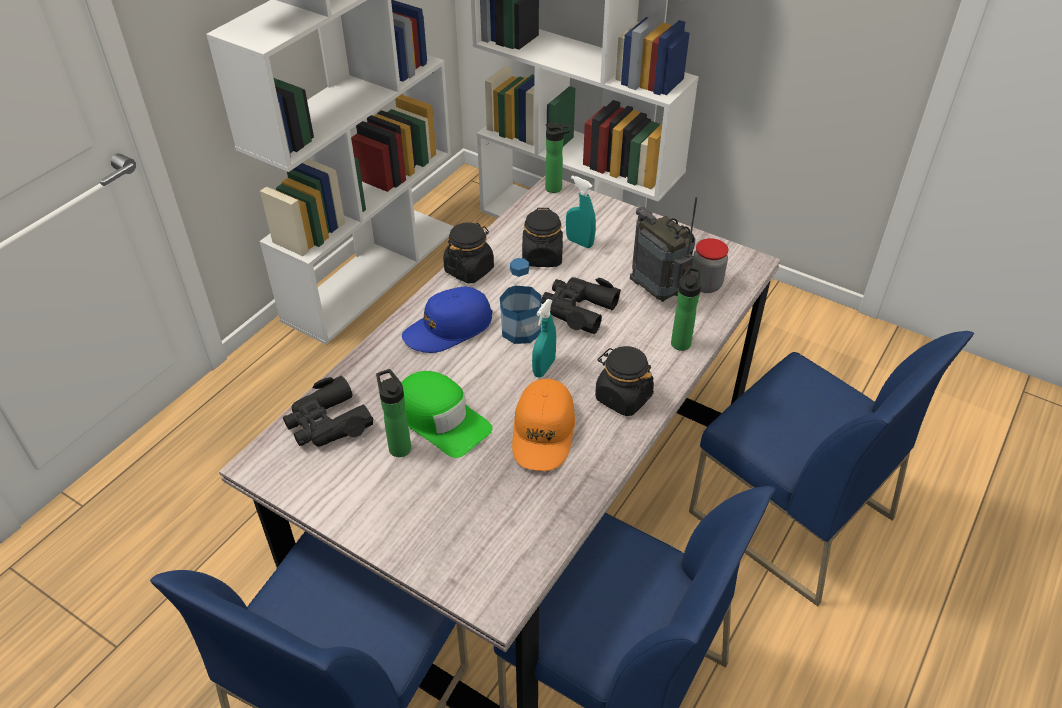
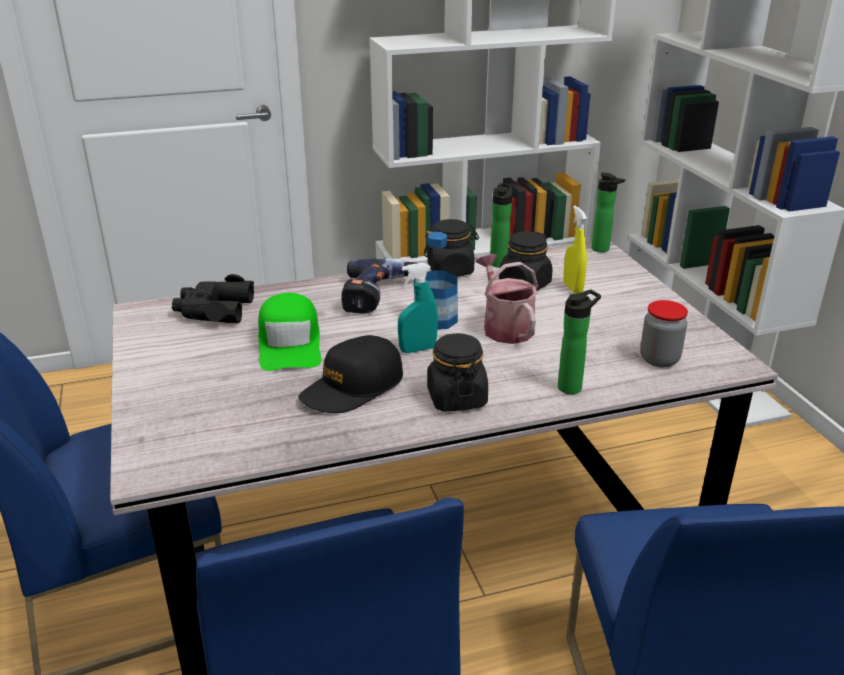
camera: 40 degrees right, 15 degrees down
bottle [376,369,411,457] -> bottle moved to [490,183,512,268]
blue cap [402,287,492,353] -> power drill [341,258,417,314]
orange cap [512,379,575,471] -> black cap [298,335,403,413]
black binoculars [541,277,621,334] -> watering can [476,254,538,344]
turquoise spray bottle [566,175,596,248] -> yellow spray bottle [563,206,587,294]
radio [630,197,697,302] -> none

